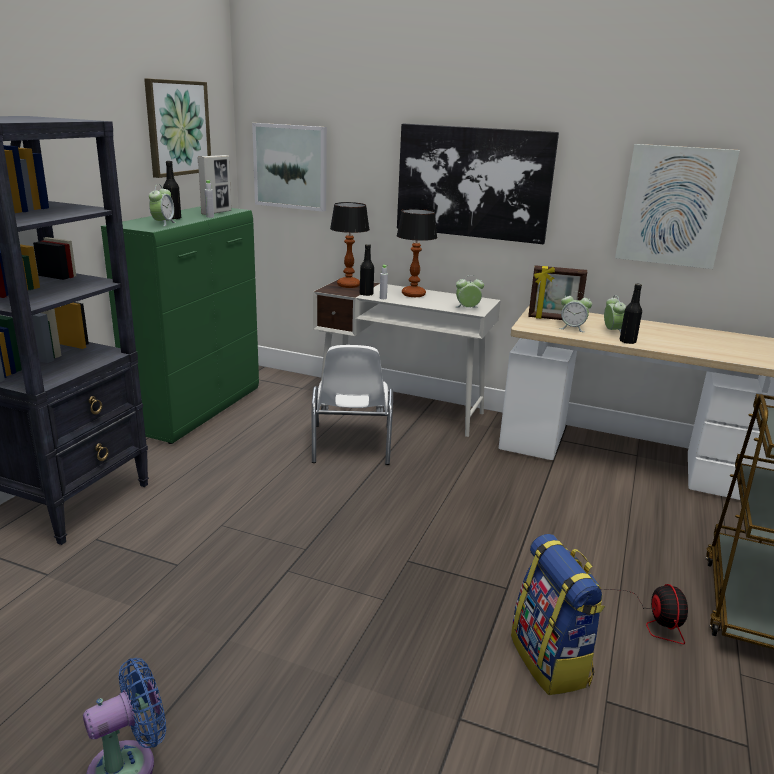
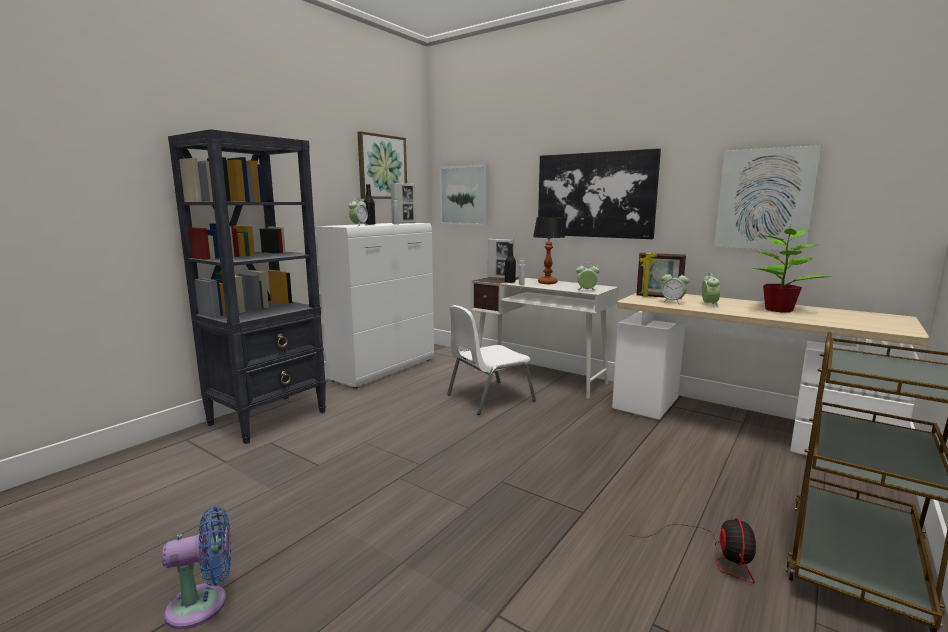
camera: 15 degrees right, 10 degrees down
green cabinet [101,206,259,444] -> white cabinet [316,223,434,388]
white chair [312,345,393,465] -> white chair turned 45 degrees clockwise [447,305,536,415]
table lamp [330,202,370,288] -> picture frame [488,239,514,279]
backpack [511,534,605,695] -> none
black bottle [620,284,642,344] -> none
none -> potted plant [752,223,832,313]

